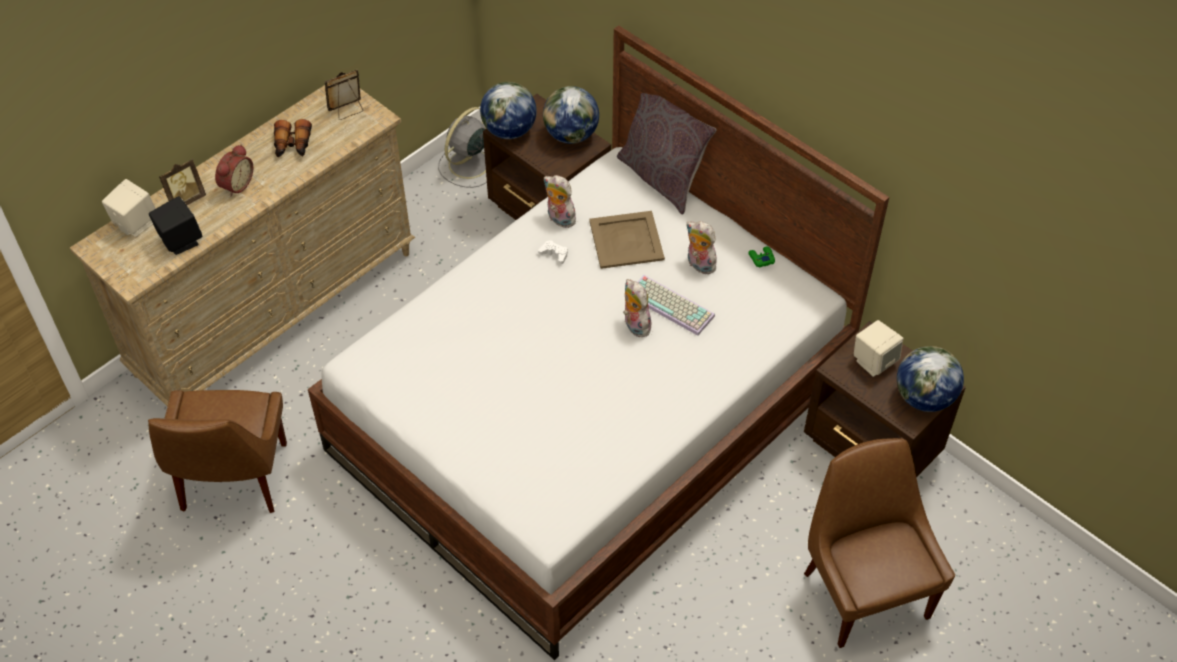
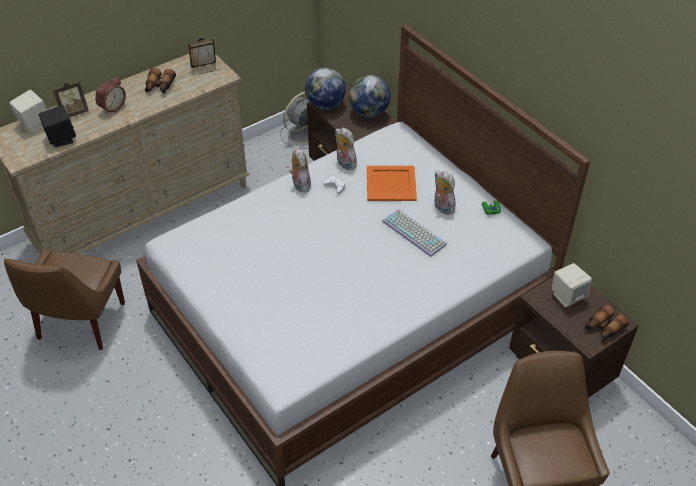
camera: 10 degrees right, 5 degrees down
beige tray [589,211,665,269] -> orange tray [367,166,417,201]
grey pillow [617,93,717,214] -> none
plush toy [623,279,651,337] -> plush toy moved to [289,148,311,192]
globe [897,346,964,412] -> binoculars [585,304,629,342]

